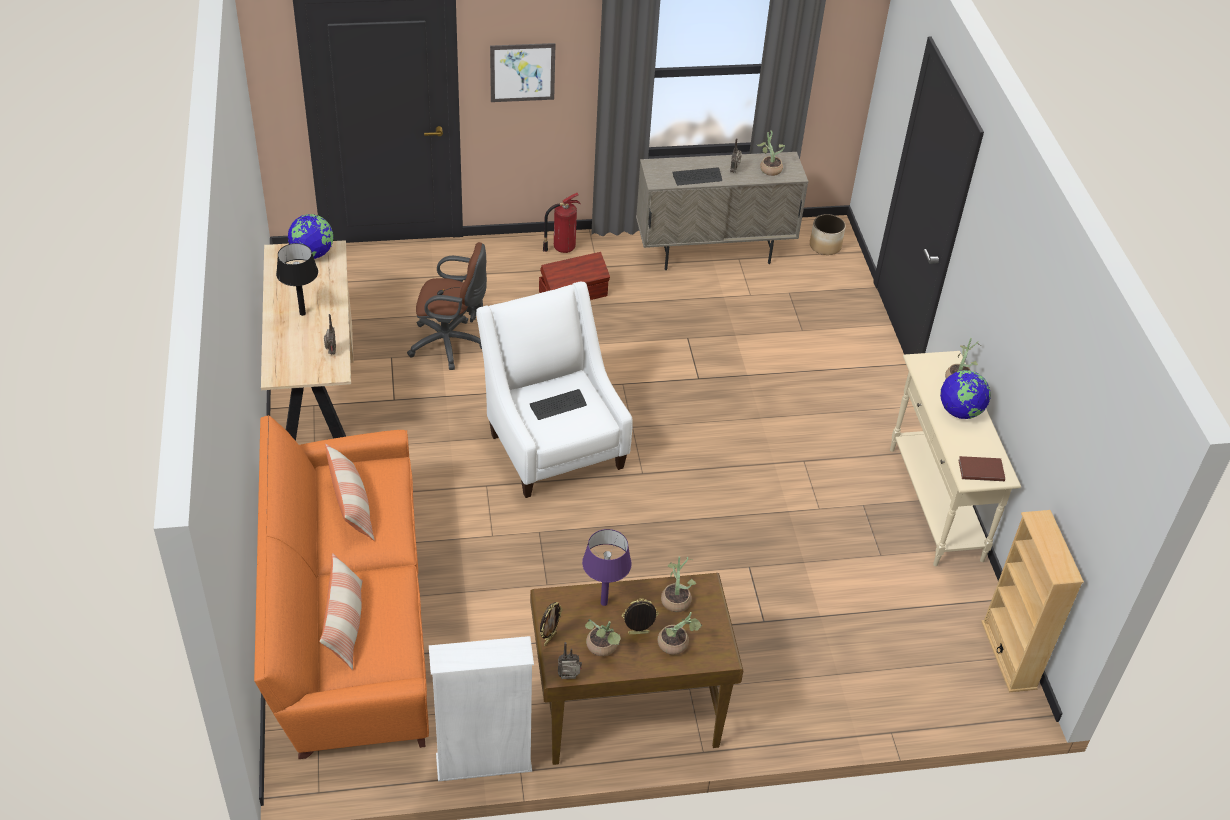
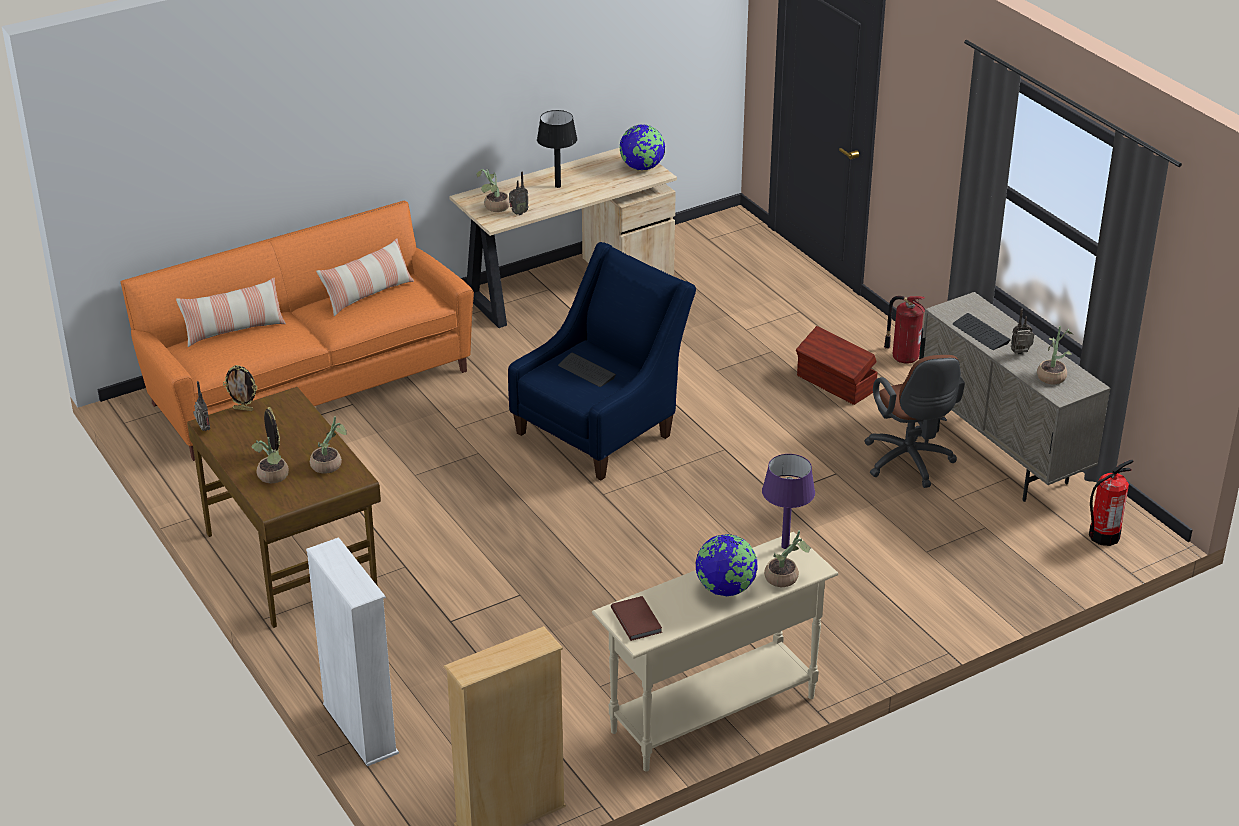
camera: 70 degrees right, 10 degrees down
brown office chair [407,242,487,370] -> brown office chair moved to [864,355,965,488]
white bookcase [429,636,534,781] -> white bookcase moved to [306,537,399,766]
white armchair [476,281,633,498] -> blue armchair [508,242,696,480]
picture [490,43,555,102] -> none
purple table lamp [582,529,632,606] -> purple table lamp moved to [762,454,815,549]
potted plant [585,619,621,656] -> potted plant moved to [476,169,510,212]
planter [810,214,846,255] -> fire extinguisher [1089,460,1133,546]

